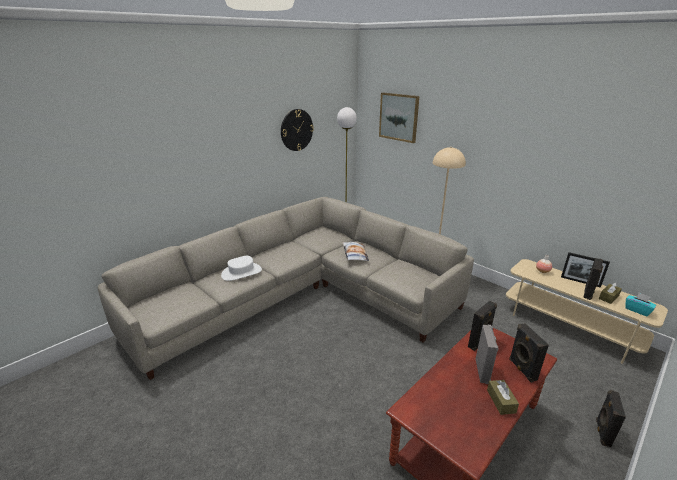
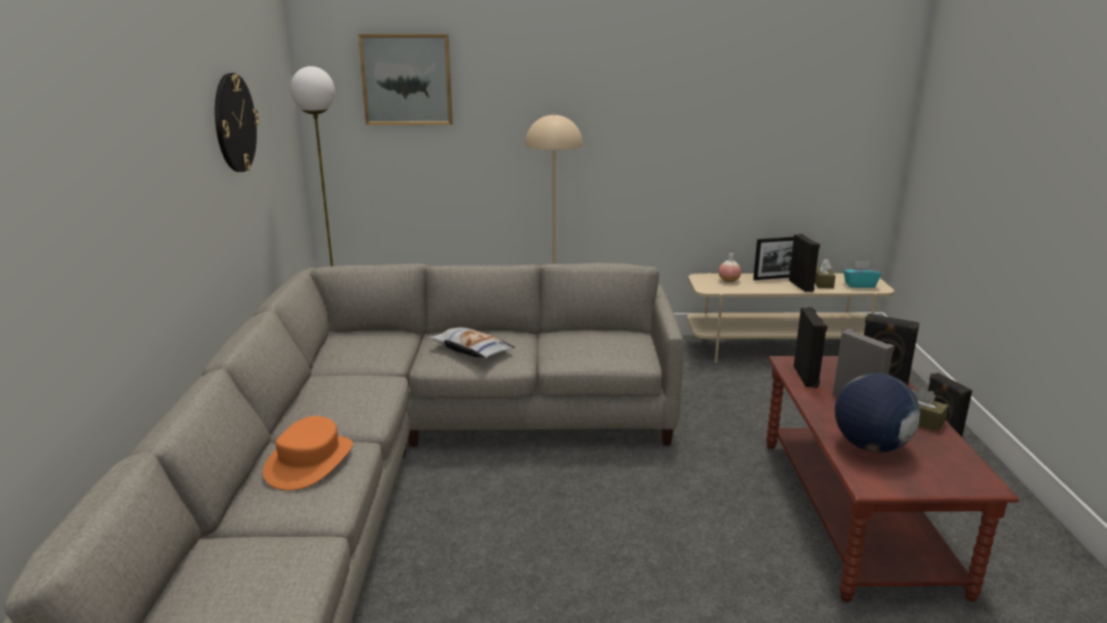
camera: 45 degrees left, 5 degrees down
white hat [221,256,262,281] -> orange hat [263,416,353,491]
none -> globe [835,373,920,452]

